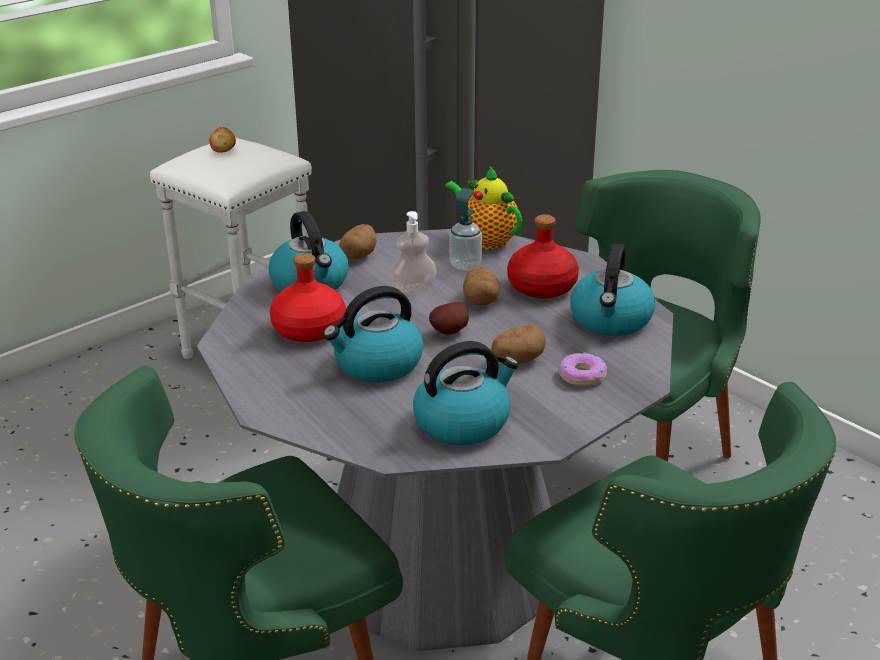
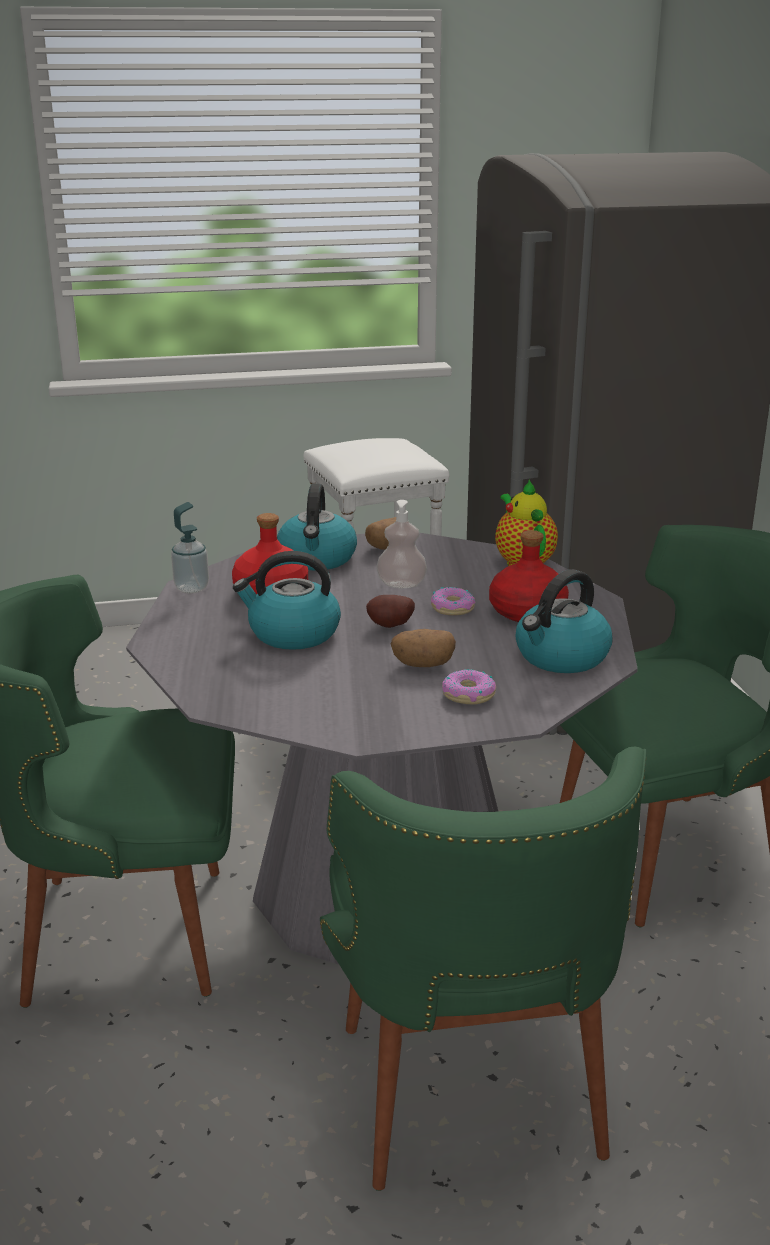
camera: 30 degrees right, 5 degrees down
apple [210,127,236,153] -> none
kettle [413,341,519,446] -> none
soap dispenser [450,188,482,271] -> soap dispenser moved to [171,502,209,593]
potato [463,267,500,305] -> donut [431,587,475,615]

